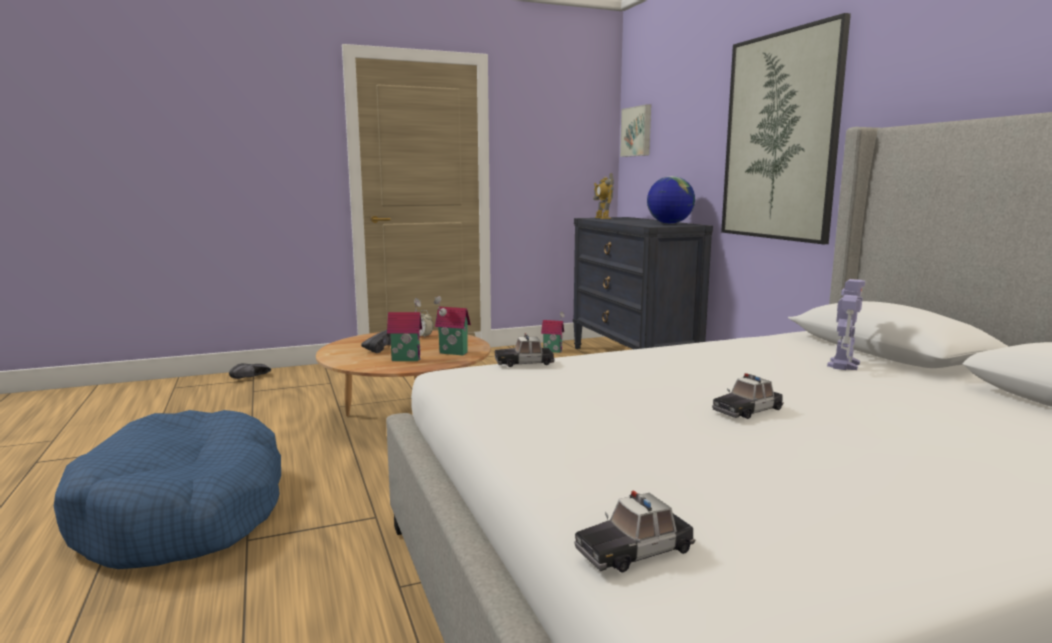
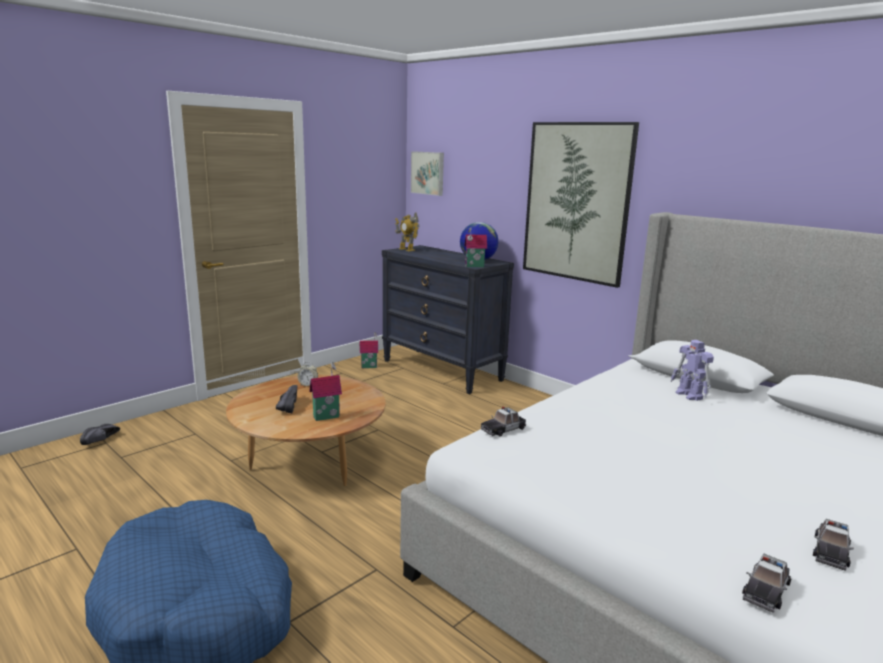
camera: 25 degrees left, 5 degrees up
toy house [434,296,471,355] -> toy house moved to [464,227,487,267]
toy car [712,373,784,419] -> toy car moved to [813,519,854,571]
toy robot [827,279,865,370] -> toy robot turned 150 degrees clockwise [670,340,714,401]

